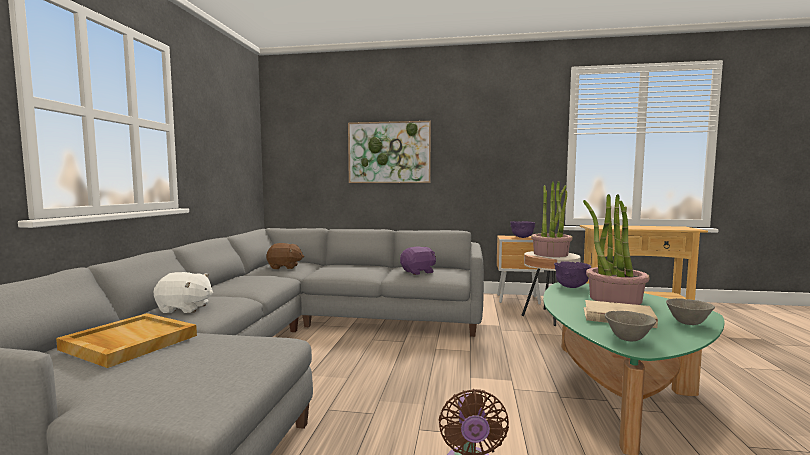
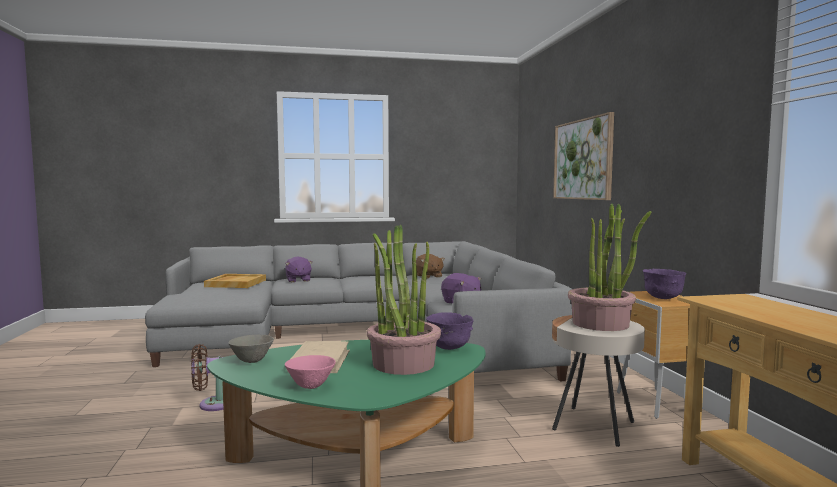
camera: 70 degrees right, 0 degrees up
white plush toy [154,272,213,313] -> purple plush toy [285,256,313,282]
grey bowl [666,298,715,325] -> pink bowl [285,355,336,389]

